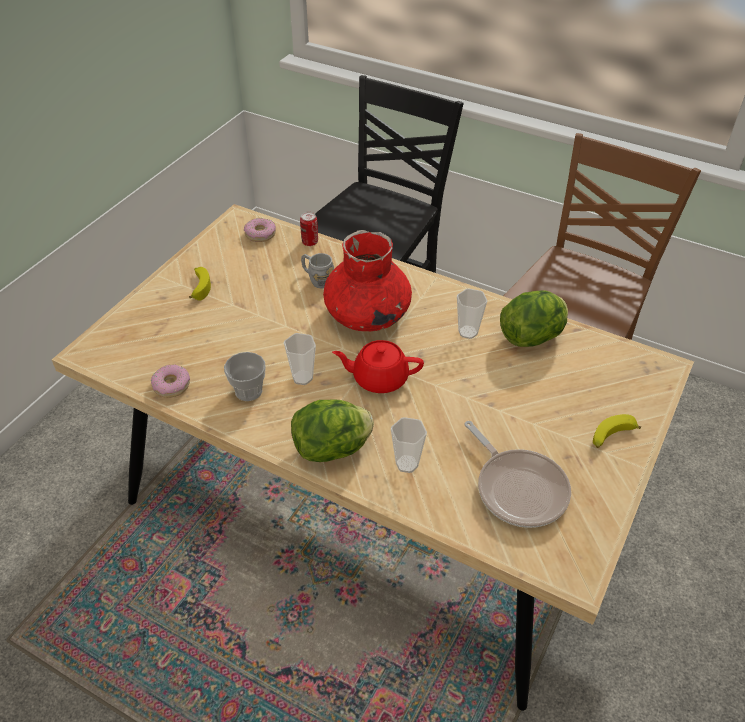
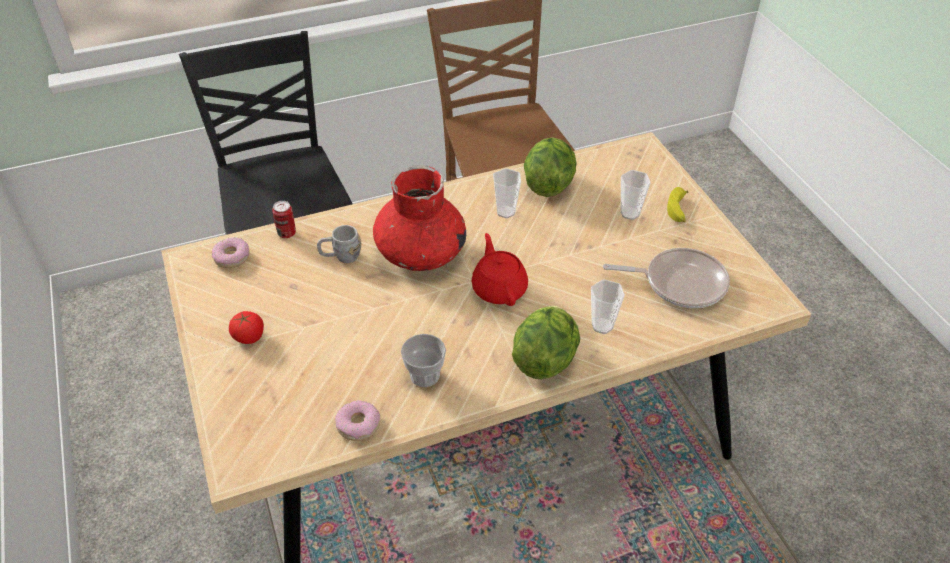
camera: 50 degrees left, 0 degrees up
banana [189,267,211,301] -> tomato [229,311,264,344]
cup [284,333,316,385] -> cup moved to [621,170,651,220]
red teapot [332,340,424,393] -> red teapot turned 120 degrees clockwise [472,233,528,306]

